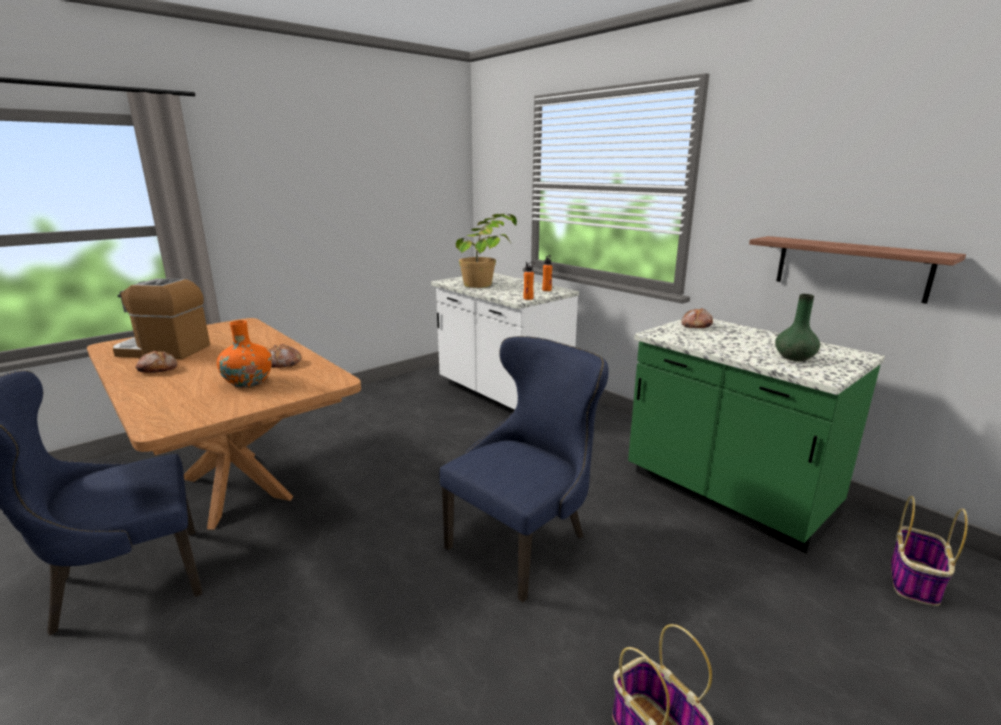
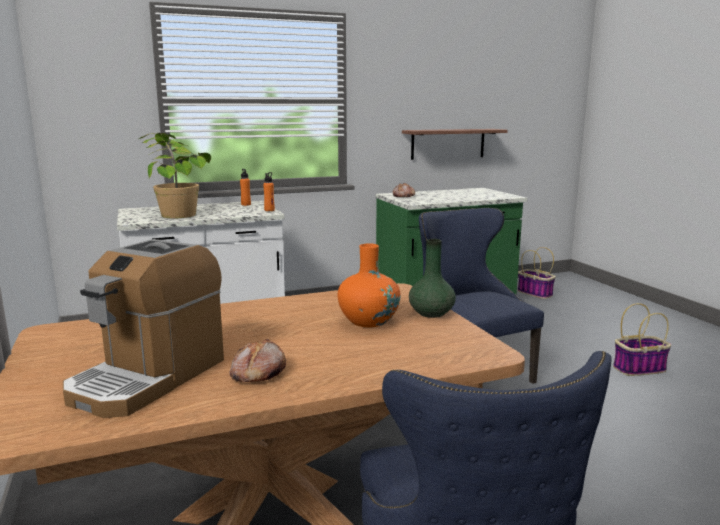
camera: 70 degrees left, 5 degrees down
bread [269,344,302,368] -> none
green vase [775,294,820,361] -> green vase moved to [409,239,456,318]

